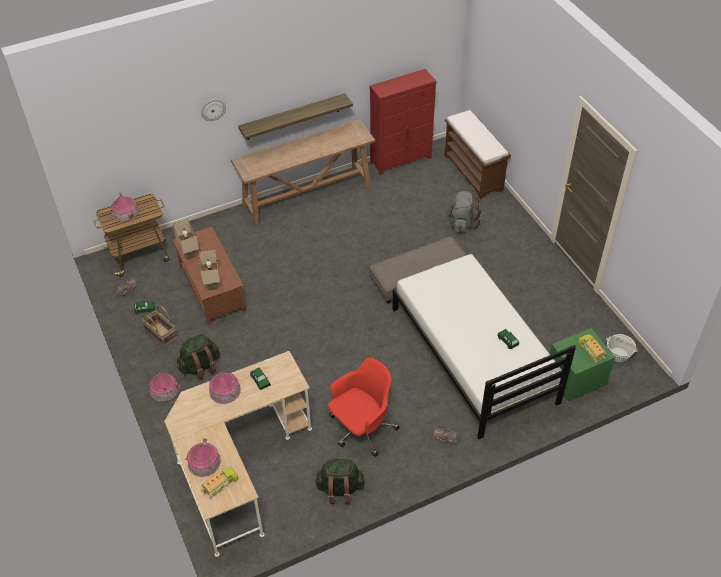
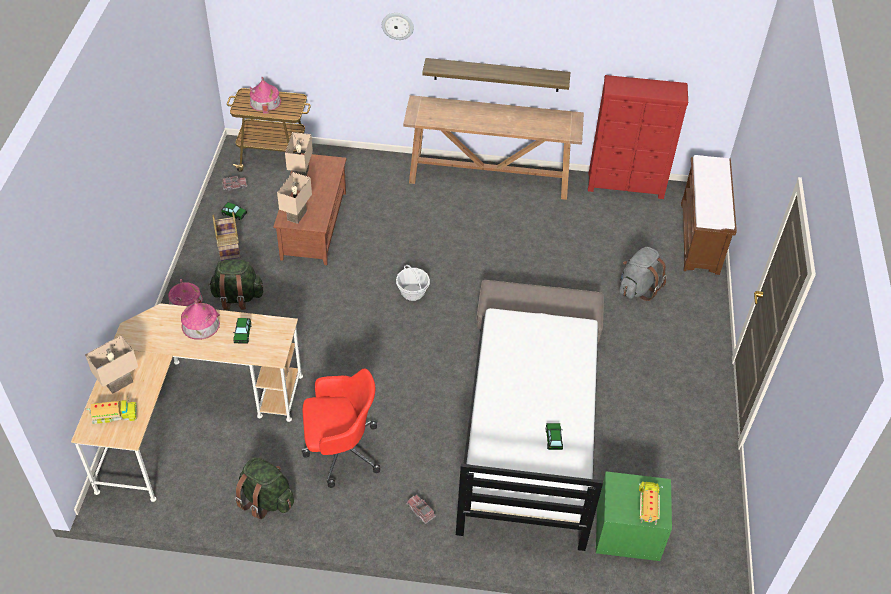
camera: 30 degrees right, 0 degrees up
toy house [186,438,221,477] -> beige table lamp [85,335,138,394]
basket [606,334,638,362] -> basket moved to [396,265,430,301]

